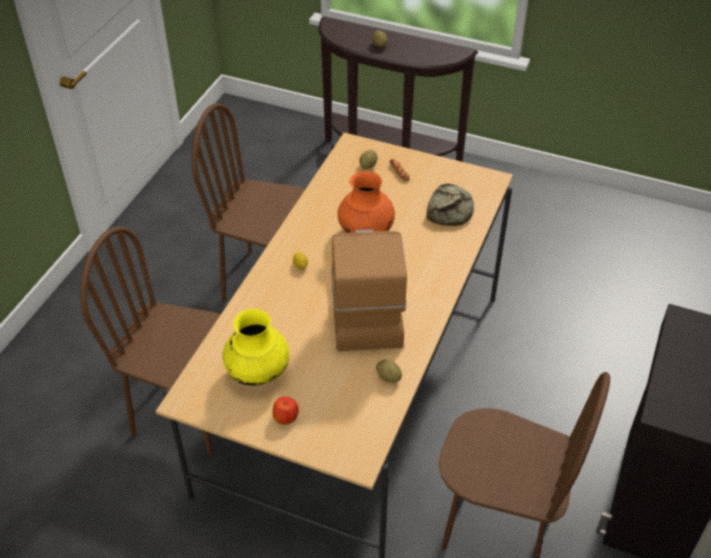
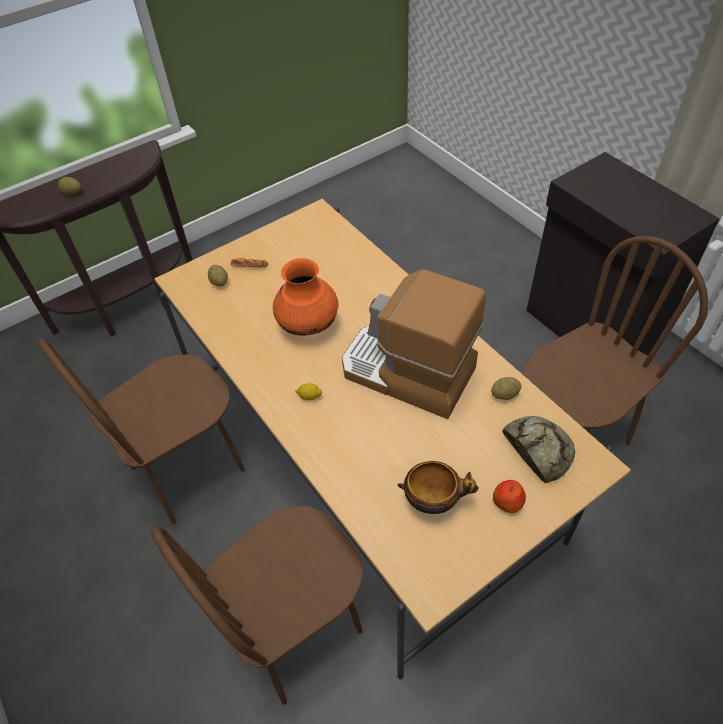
camera: 55 degrees left, 5 degrees up
yellow vase [222,309,289,386] -> bowl [398,461,479,514]
bread [427,183,474,226] -> bread moved to [502,416,575,483]

